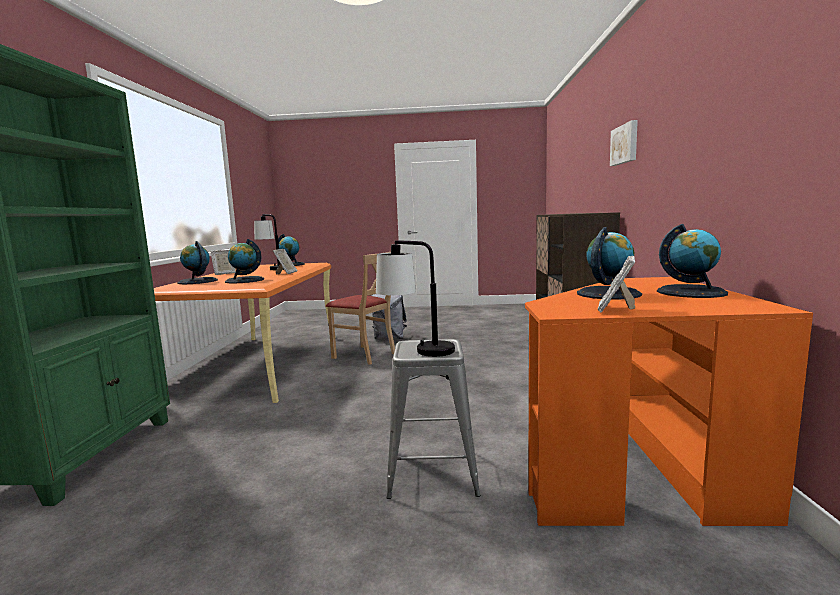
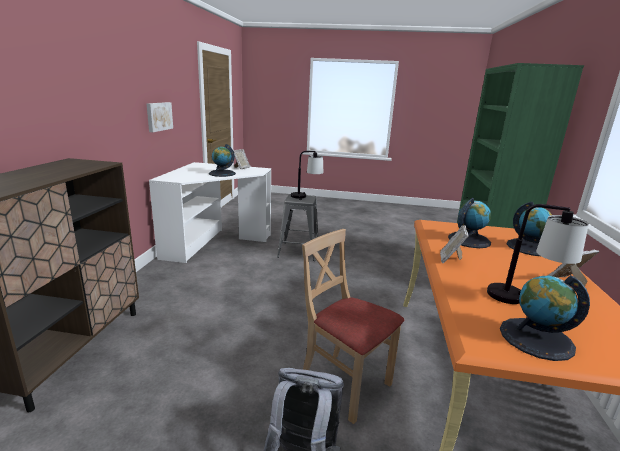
camera: 175 degrees left, 10 degrees up
orange desk [525,277,813,526] -> white desk [149,162,271,263]
picture [610,120,638,166] -> picture moved to [147,102,173,132]
globe [657,224,728,298] -> none

